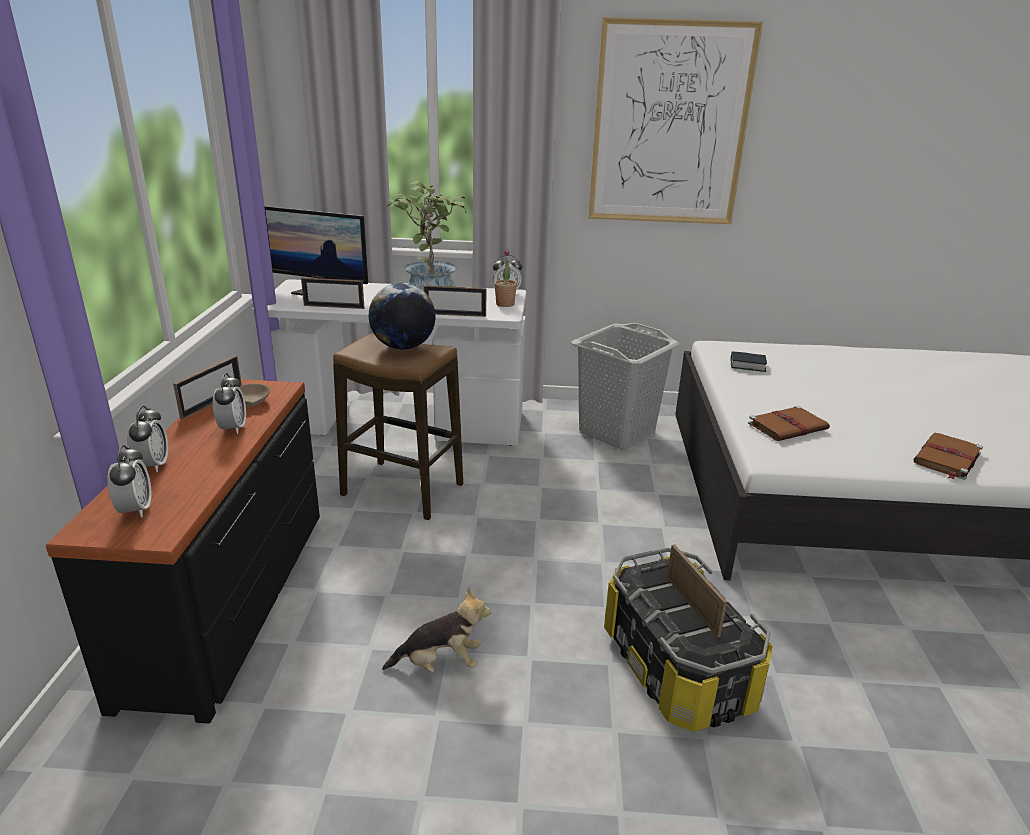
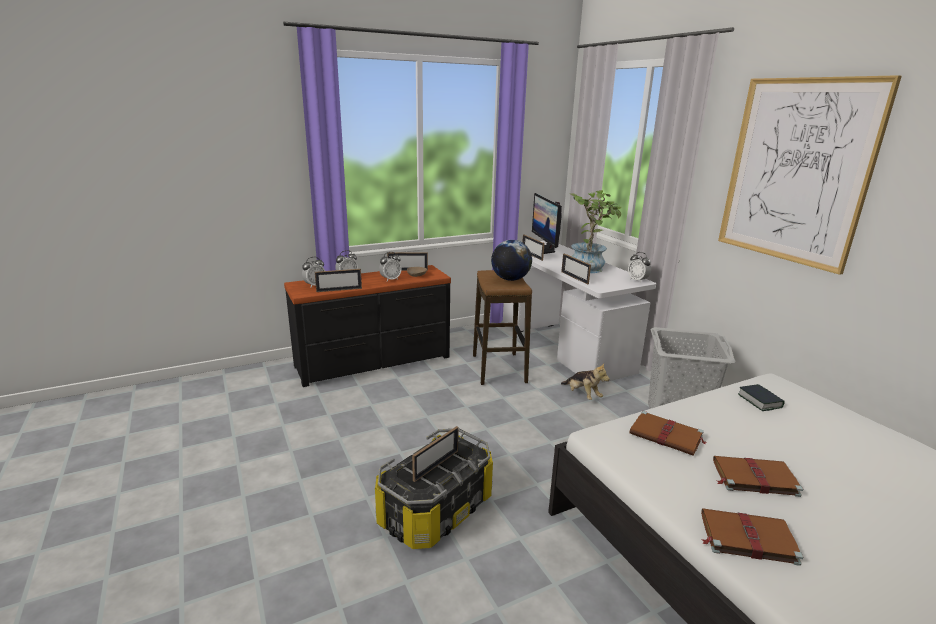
camera: 60 degrees right, 5 degrees down
plush toy [382,587,491,672] -> plush toy moved to [561,363,610,400]
potted plant [495,249,517,307] -> none
none -> picture frame [315,269,362,292]
none -> brown book [713,456,803,497]

